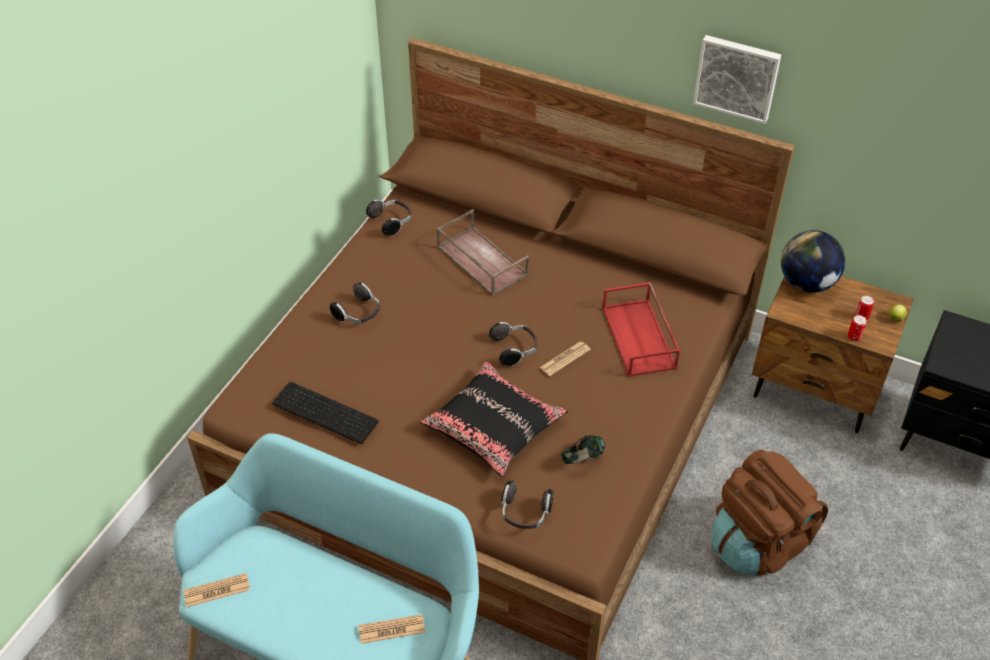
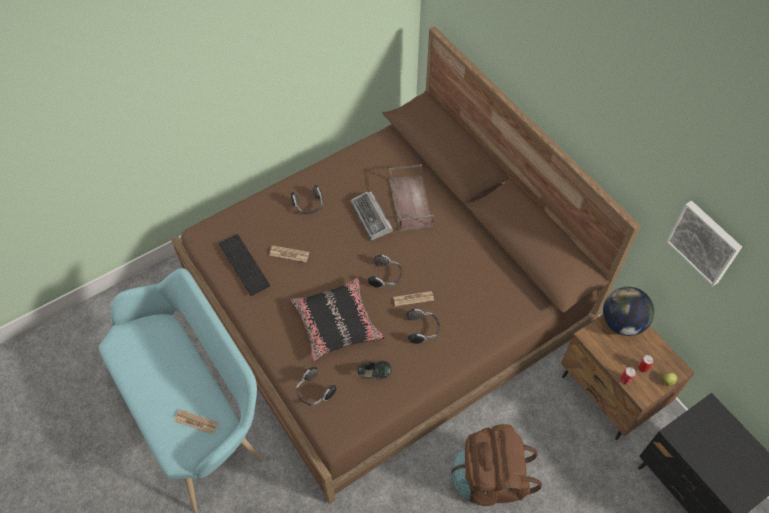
camera: 30 degrees right, 10 degrees up
newspaper [184,573,250,607] -> newspaper moved to [269,245,309,262]
headphones [366,199,411,236] -> headphones moved to [406,309,440,344]
red tray [602,282,680,377] -> none
picture [693,35,781,124] -> picture moved to [666,201,742,286]
none -> keyboard [350,191,393,241]

